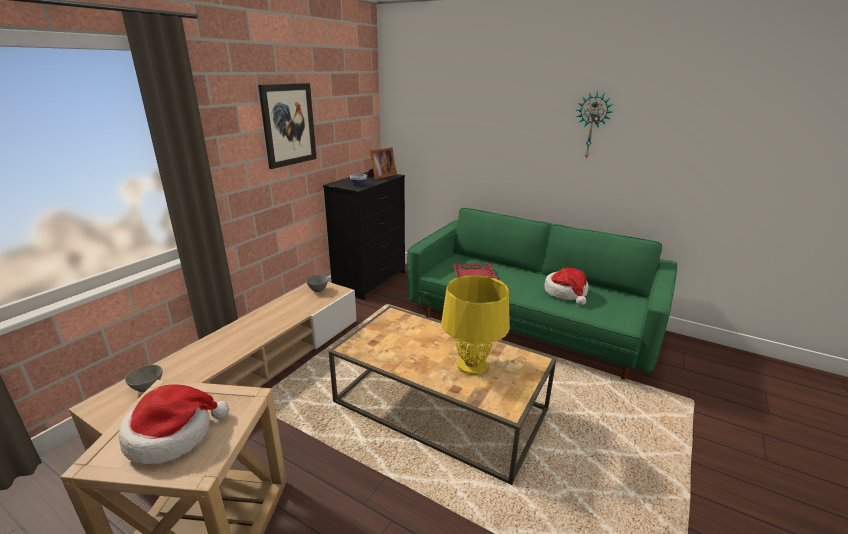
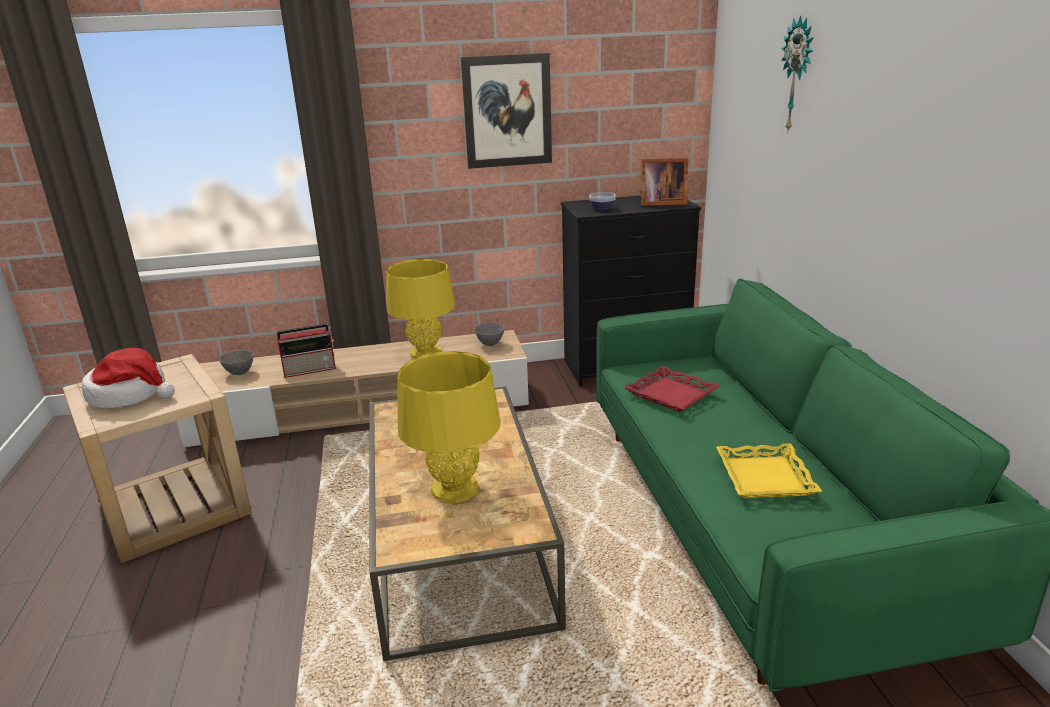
camera: 50 degrees right, 0 degrees up
hat [544,268,589,306] -> yellow tray [716,443,822,498]
wall clock [576,91,613,159] -> wall clock moved to [781,15,814,131]
none -> radio [276,324,336,378]
none -> yellow table lamp [386,259,455,358]

